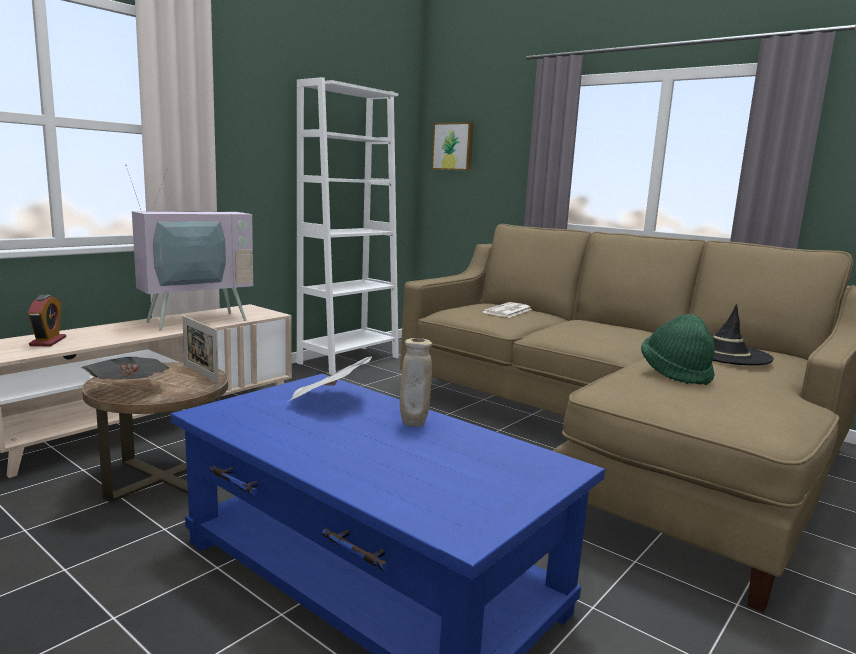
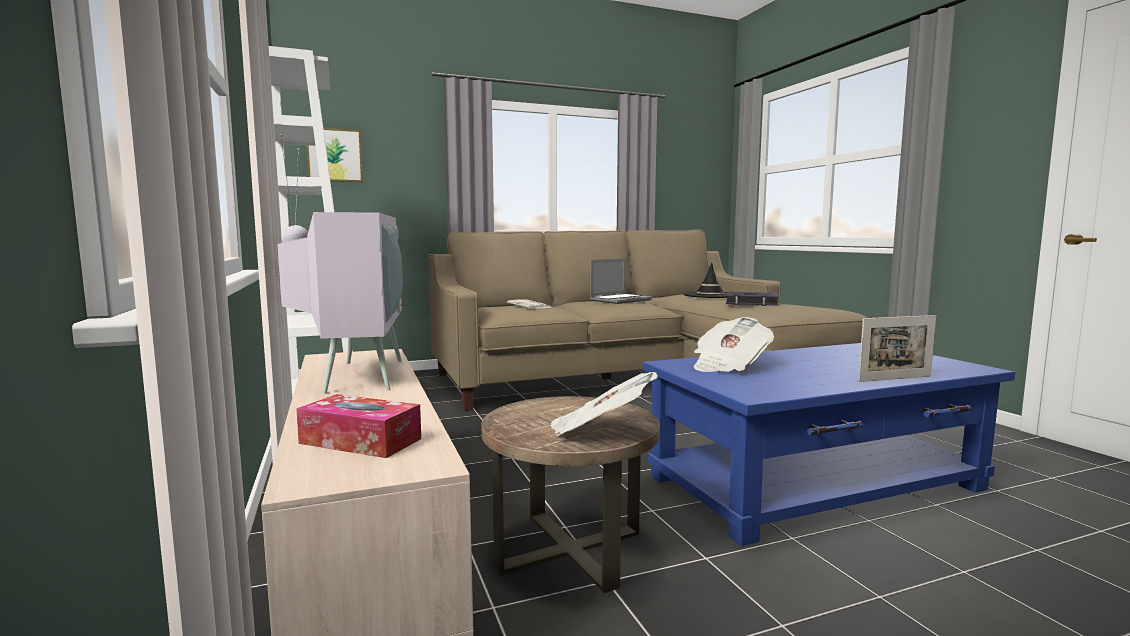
camera: 60 degrees left, 5 degrees down
alarm clock [28,295,66,346] -> tissue box [296,394,421,458]
picture frame [182,316,219,383] -> picture frame moved to [858,315,936,382]
beige vase [400,338,432,427] -> none
green hat [641,314,715,385] -> book [726,292,779,306]
none -> laptop [590,259,652,304]

